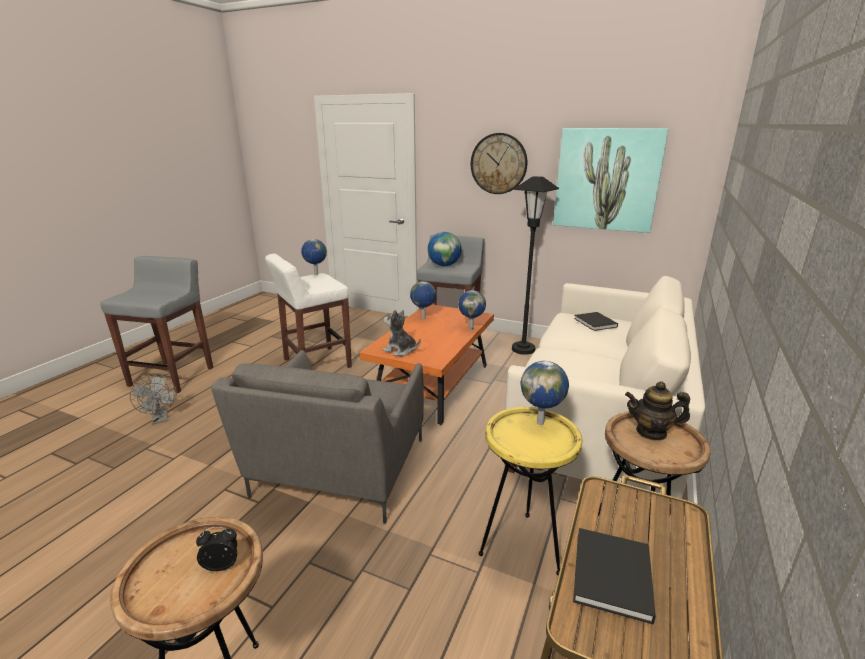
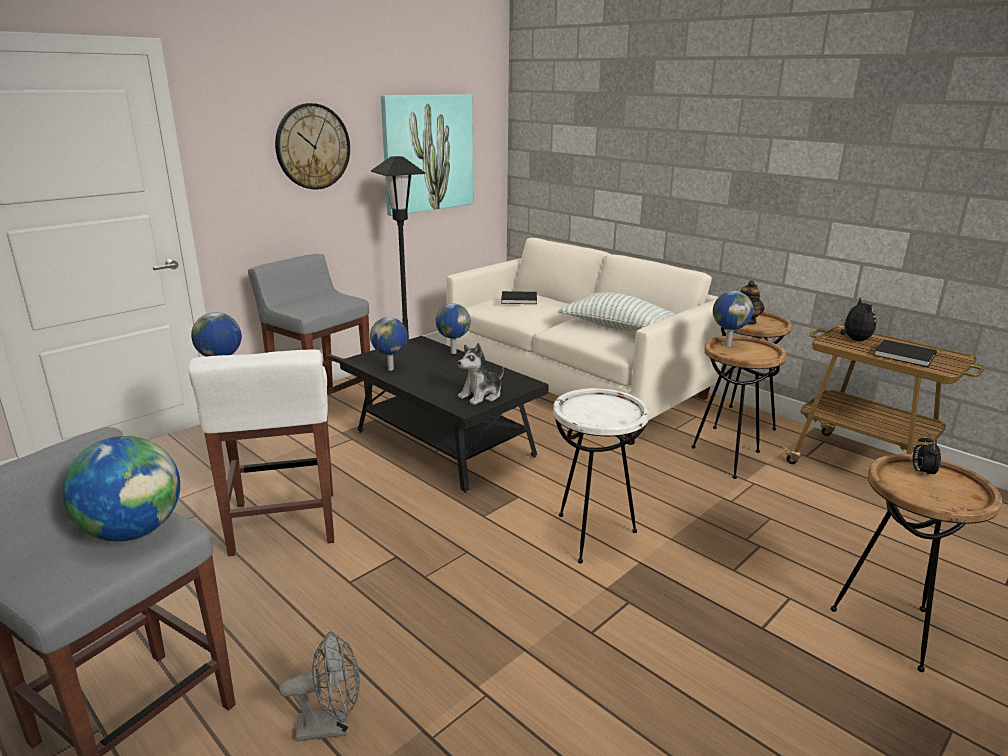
camera: 70 degrees left, 0 degrees up
grey armchair [211,350,424,524] -> white side table [553,388,649,564]
orange coffee table [360,304,494,426] -> black coffee table [340,336,549,493]
globe [428,232,461,266] -> globe moved to [62,436,180,541]
yellow side table [479,407,582,575] -> brown side table [692,336,786,479]
none -> pillow [558,292,675,331]
none -> plush toy [840,297,876,341]

